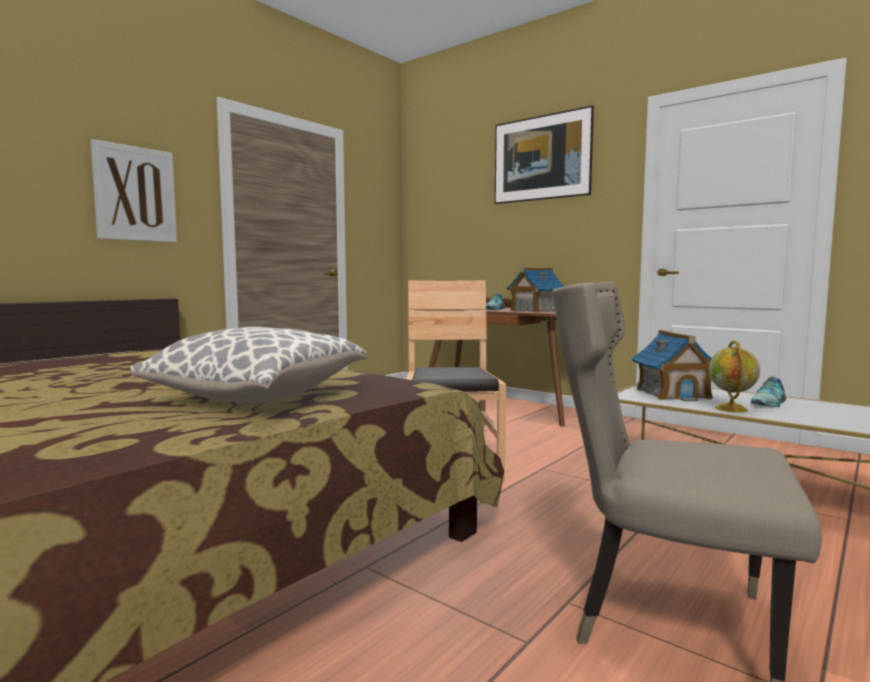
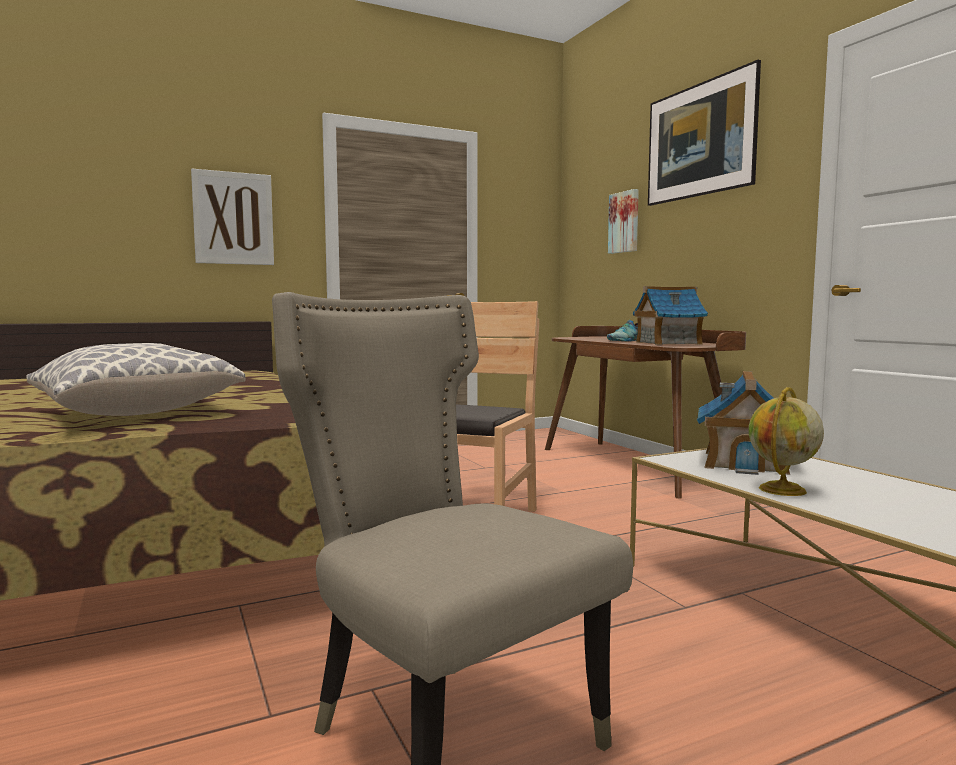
camera: 25 degrees right, 0 degrees up
shoe [751,376,786,407] -> none
none -> picture [608,189,639,254]

